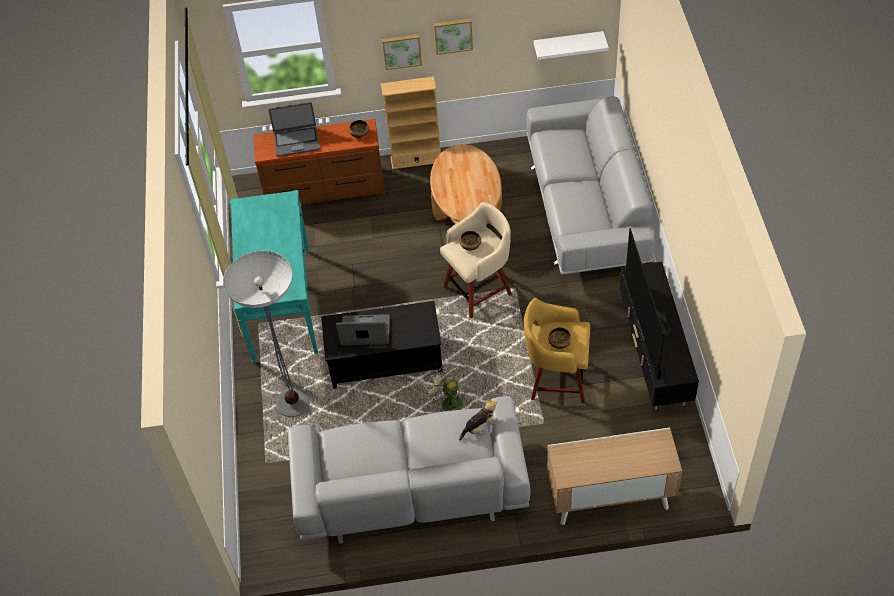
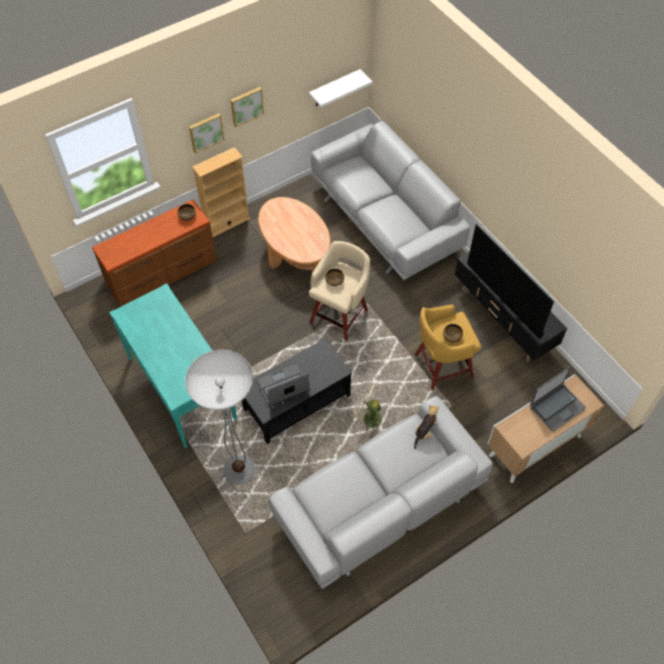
camera: 30 degrees left, 5 degrees up
laptop [268,102,320,157] -> laptop moved to [530,367,586,432]

